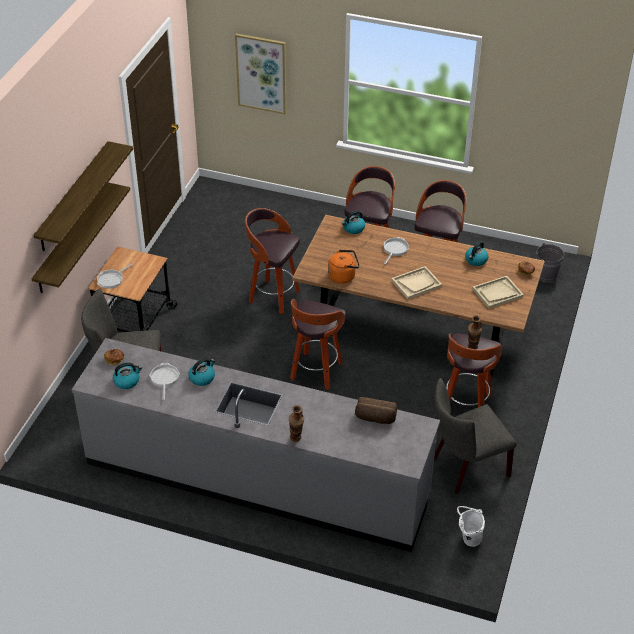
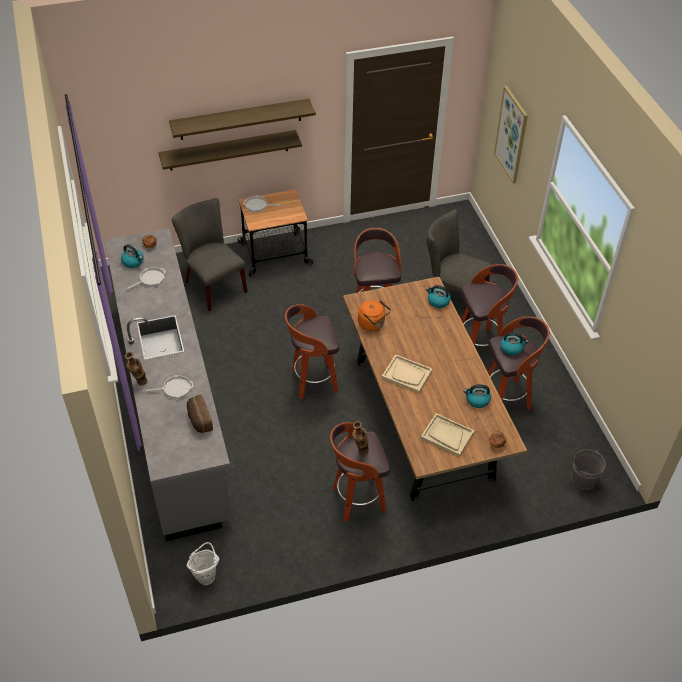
camera: 55 degrees right, 5 degrees up
kettle [189,358,215,386] -> kettle moved to [500,332,529,355]
frying pan [384,237,409,265] -> frying pan moved to [143,375,193,399]
grey chair [434,378,517,494] -> grey chair moved to [427,209,492,323]

